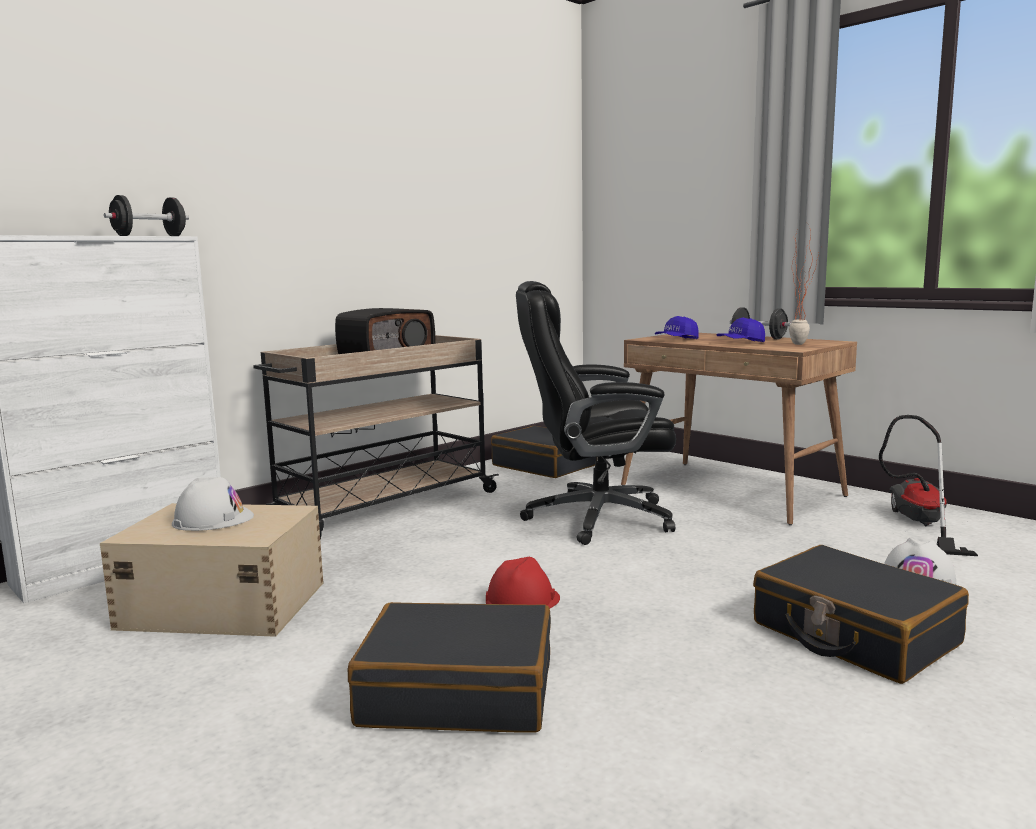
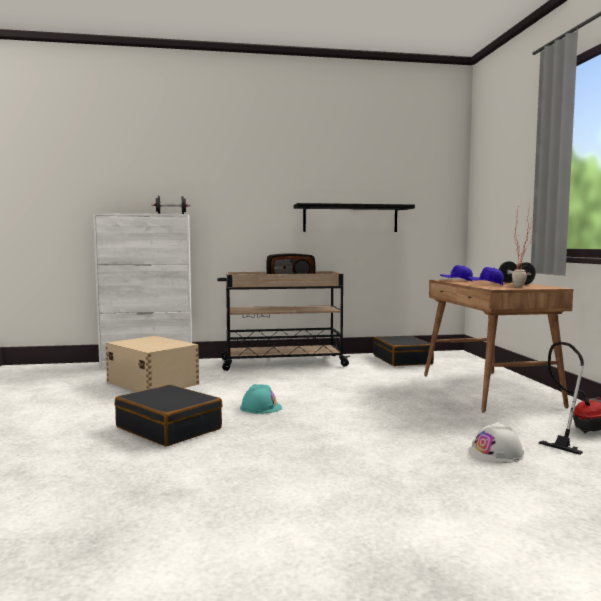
camera: 35 degrees right, 5 degrees down
white hard hat [172,477,254,531] -> none
red hard hat [486,557,560,608] -> turquoise hard hat [240,384,282,414]
black office chair [516,281,676,545] -> none
black suitcase [753,545,969,684] -> none
none -> black shelf [294,203,415,232]

